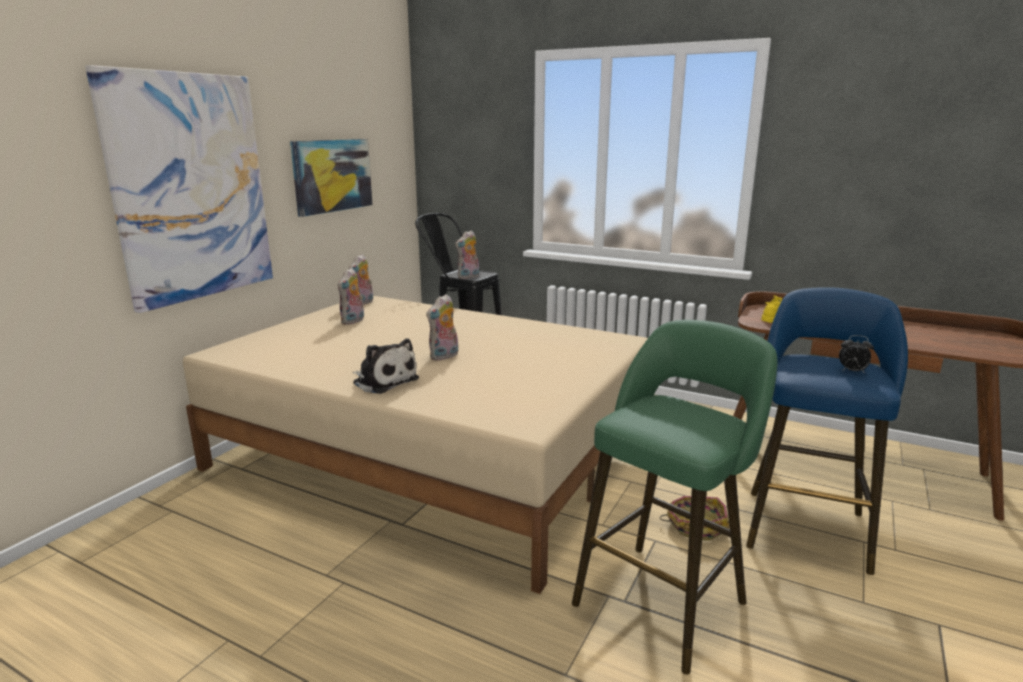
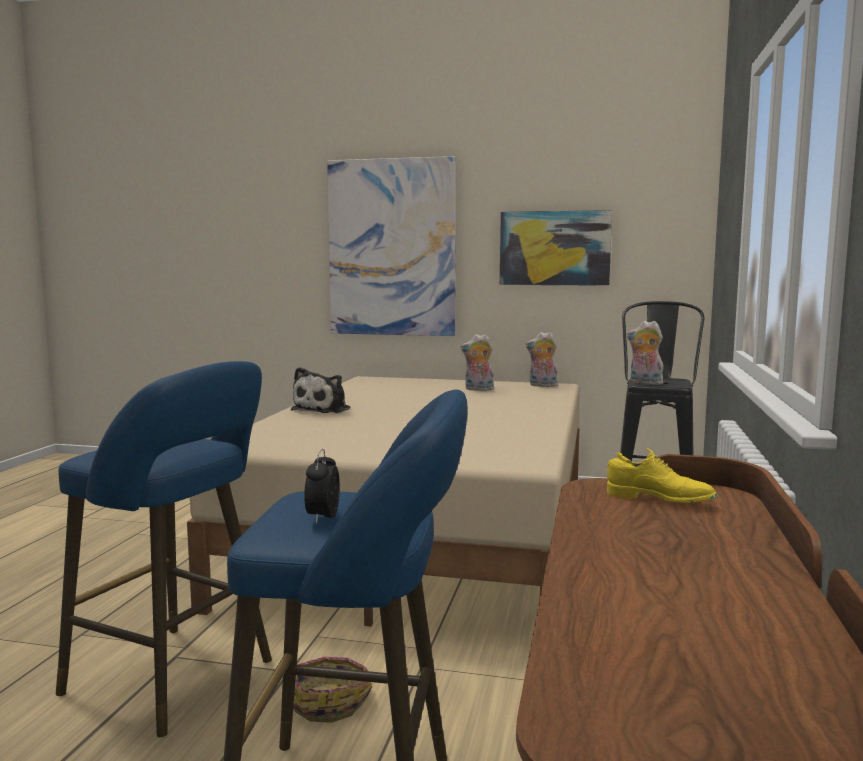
camera: 75 degrees right, 10 degrees down
plush toy [426,294,458,360] -> none
green stool [572,320,777,674] -> blue stool [56,361,272,737]

